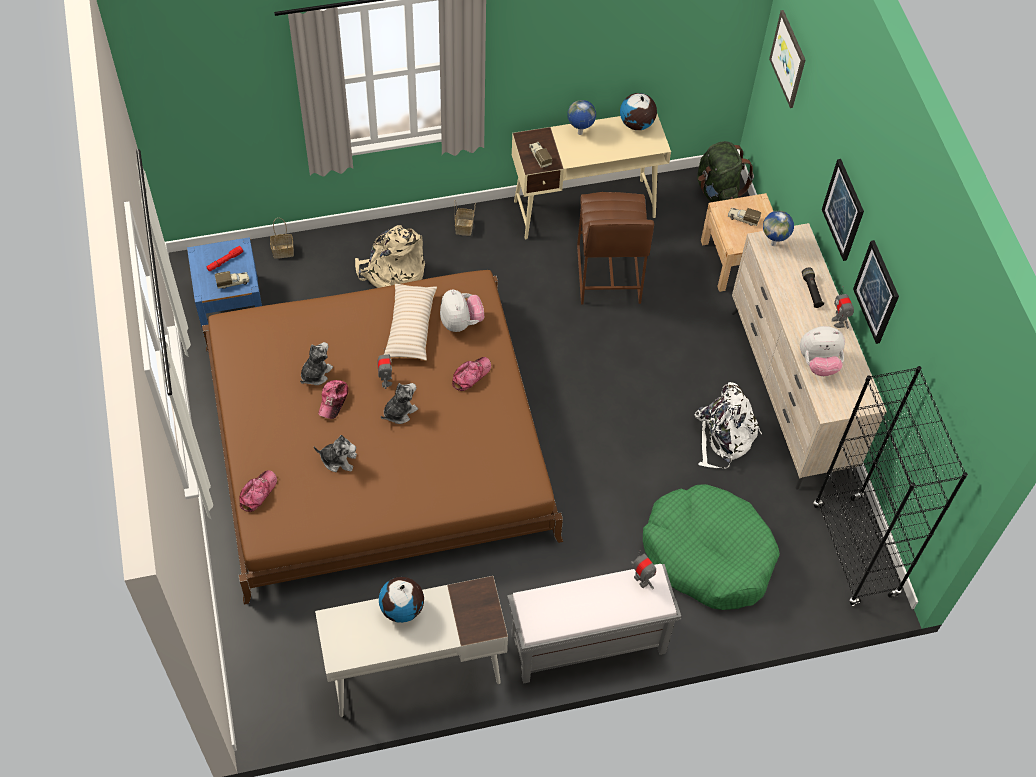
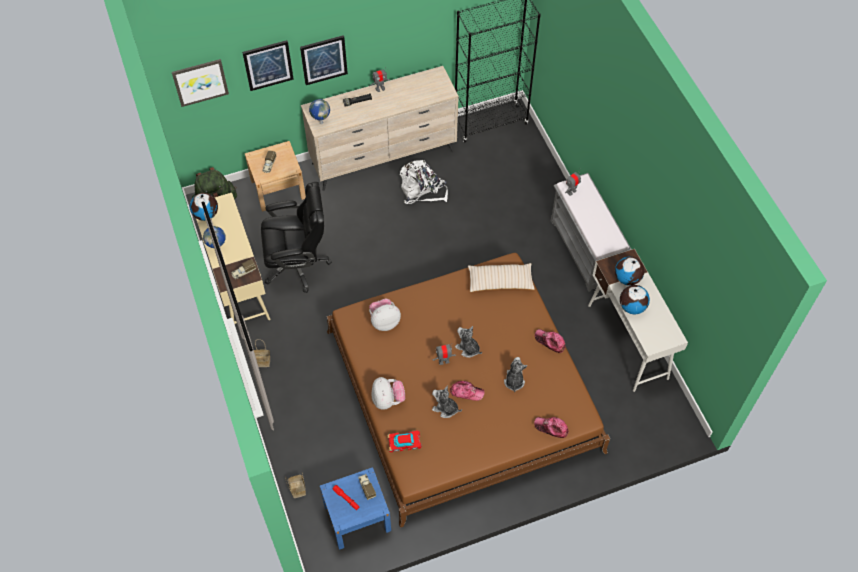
camera: 95 degrees left, 0 degrees up
beige backpack [355,225,425,288] -> none
beige pillow [384,284,437,361] -> beige pillow moved to [468,263,535,292]
cap [452,357,491,391] -> cap moved to [535,329,565,353]
brown stool [577,192,654,304] -> black office chair [261,182,332,293]
green dog bed [643,484,780,610] -> none
plush toy [800,326,845,376] -> plush toy moved to [372,377,405,410]
picture [853,240,899,344] -> picture moved to [242,40,294,91]
none -> toy car [387,430,422,452]
none -> globe [615,257,644,286]

